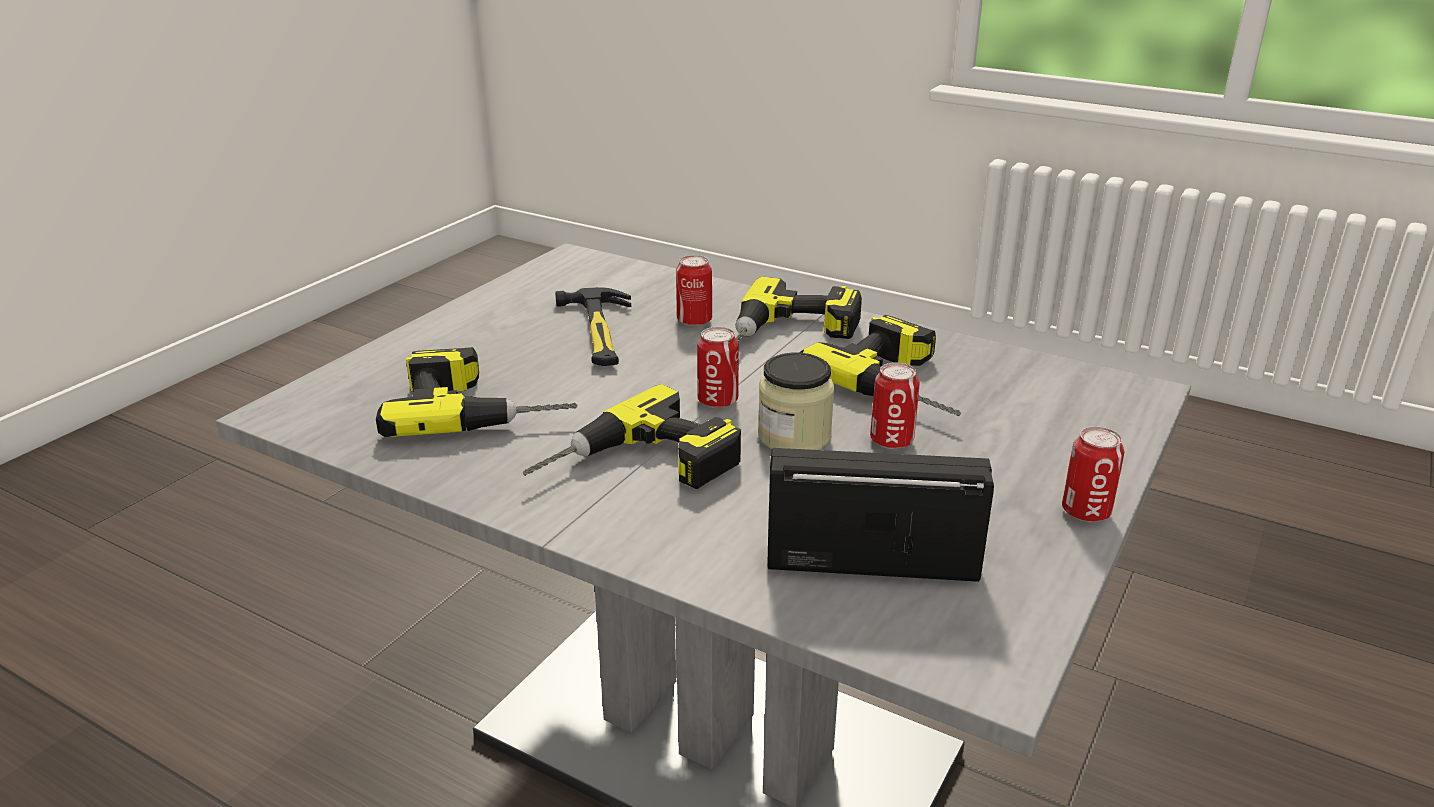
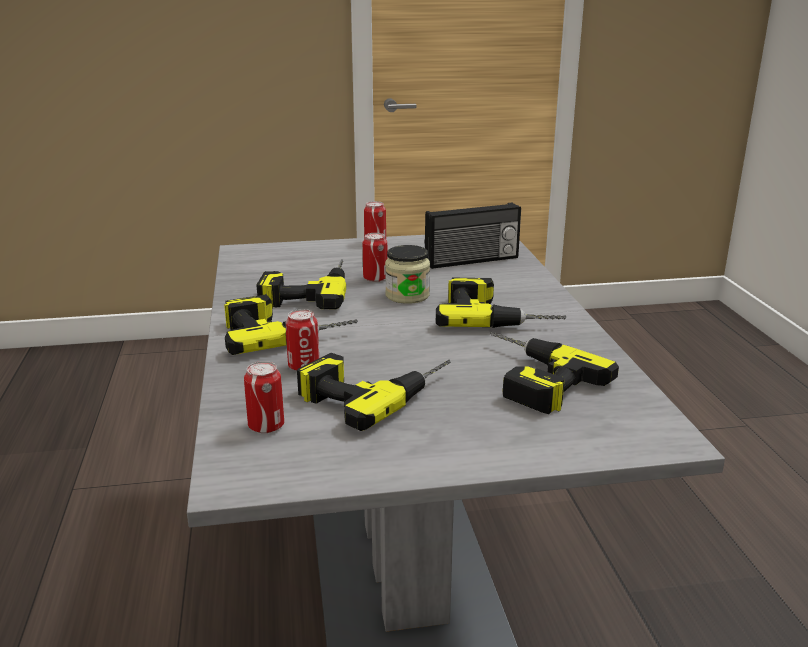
camera: 130 degrees left, 5 degrees down
hammer [555,287,631,366] -> power drill [297,353,451,431]
can [697,327,739,408] -> can moved to [244,361,284,433]
radio [767,448,994,582] -> radio turned 75 degrees counterclockwise [425,203,521,269]

